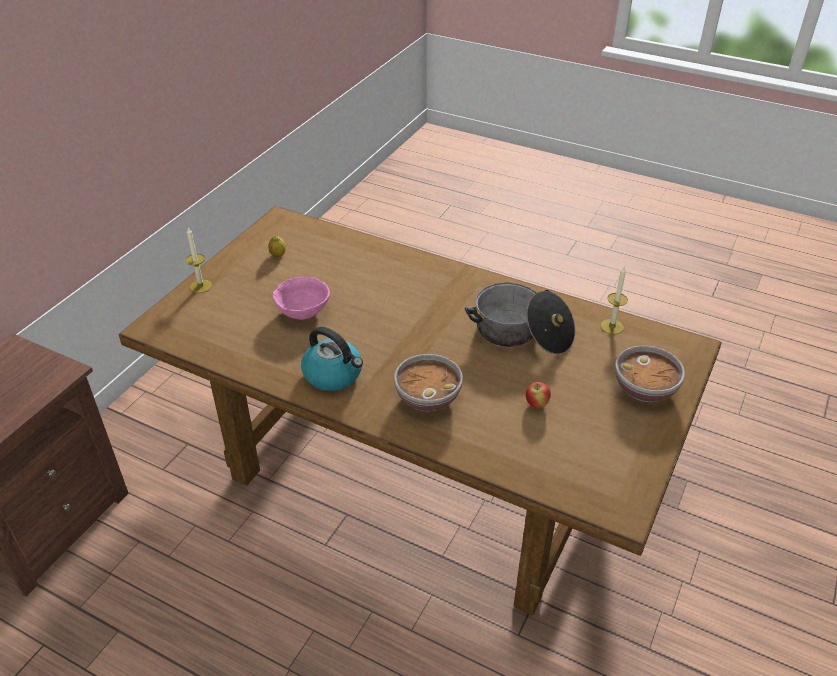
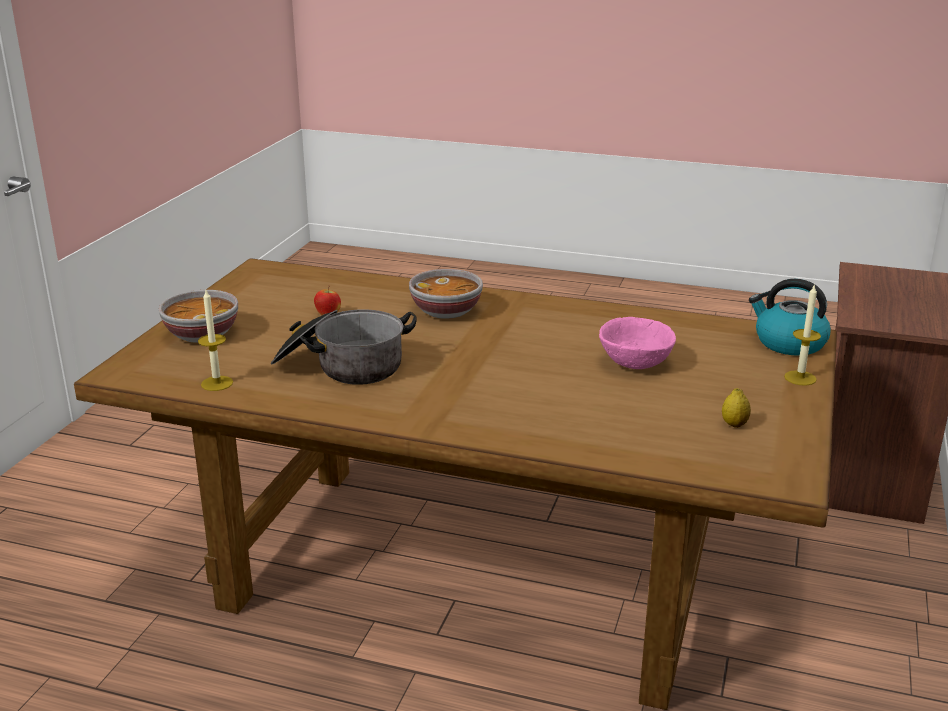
camera: 170 degrees right, 15 degrees down
kettle [301,327,363,391] -> kettle moved to [749,279,831,356]

